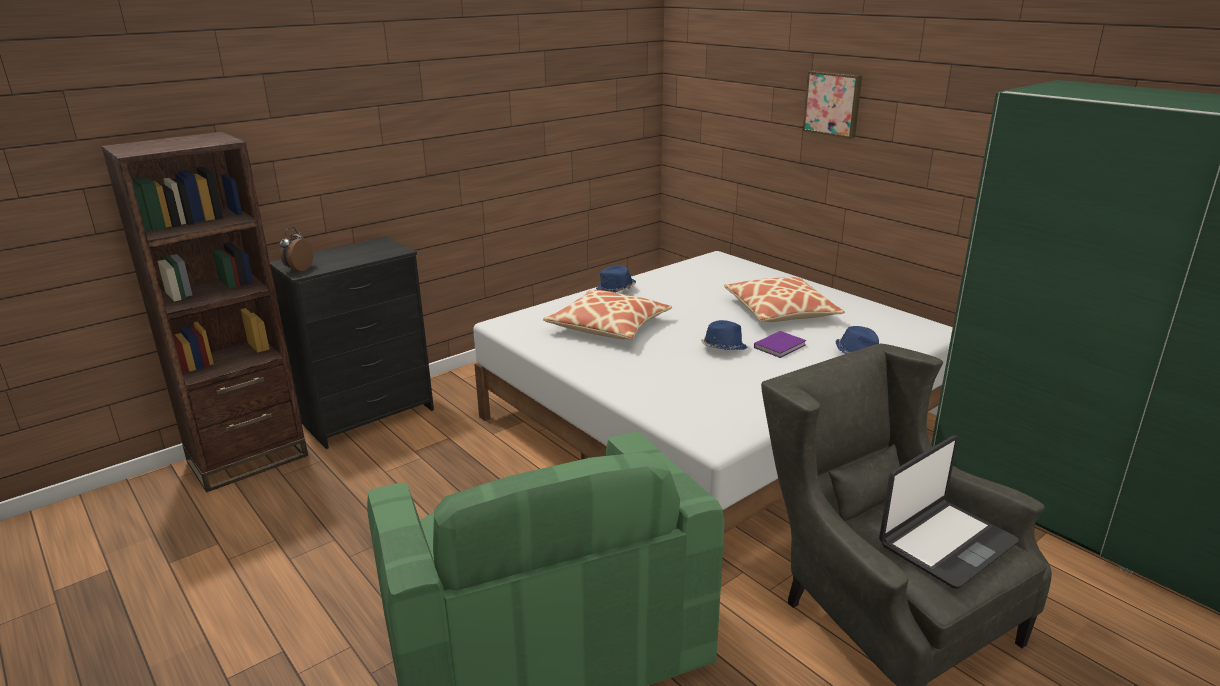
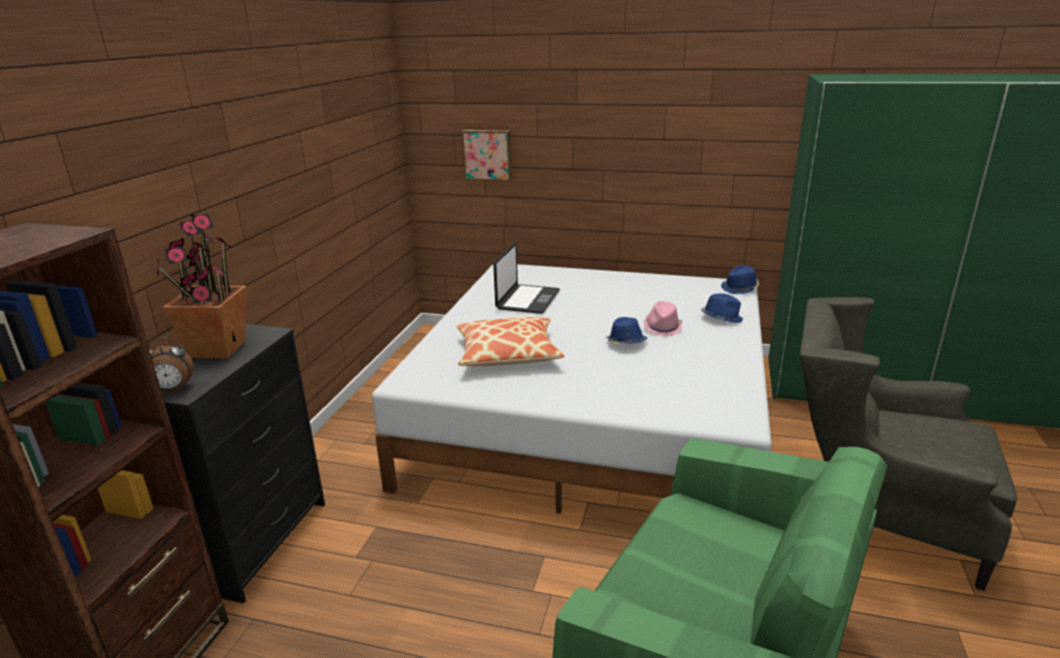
camera: 35 degrees left, 0 degrees up
alarm clock [280,227,314,272] -> alarm clock turned 90 degrees counterclockwise [148,338,194,392]
blue hat [596,265,636,293] -> blue hat moved to [721,265,759,294]
pillow [724,277,845,322] -> none
purple book [754,331,806,358] -> pink hat [644,301,682,336]
picture [803,70,862,139] -> picture moved to [462,130,512,181]
laptop [879,436,1019,589] -> laptop moved to [493,243,560,314]
none -> potted plant [157,213,247,358]

